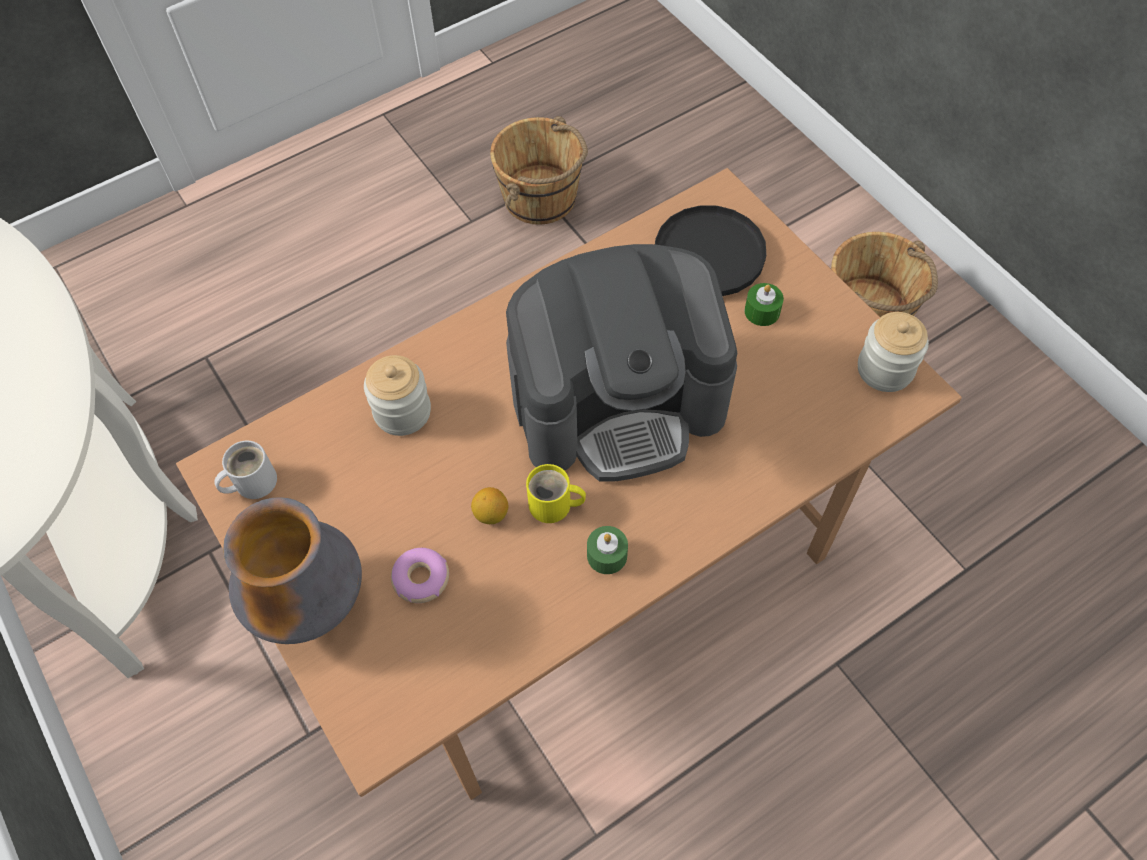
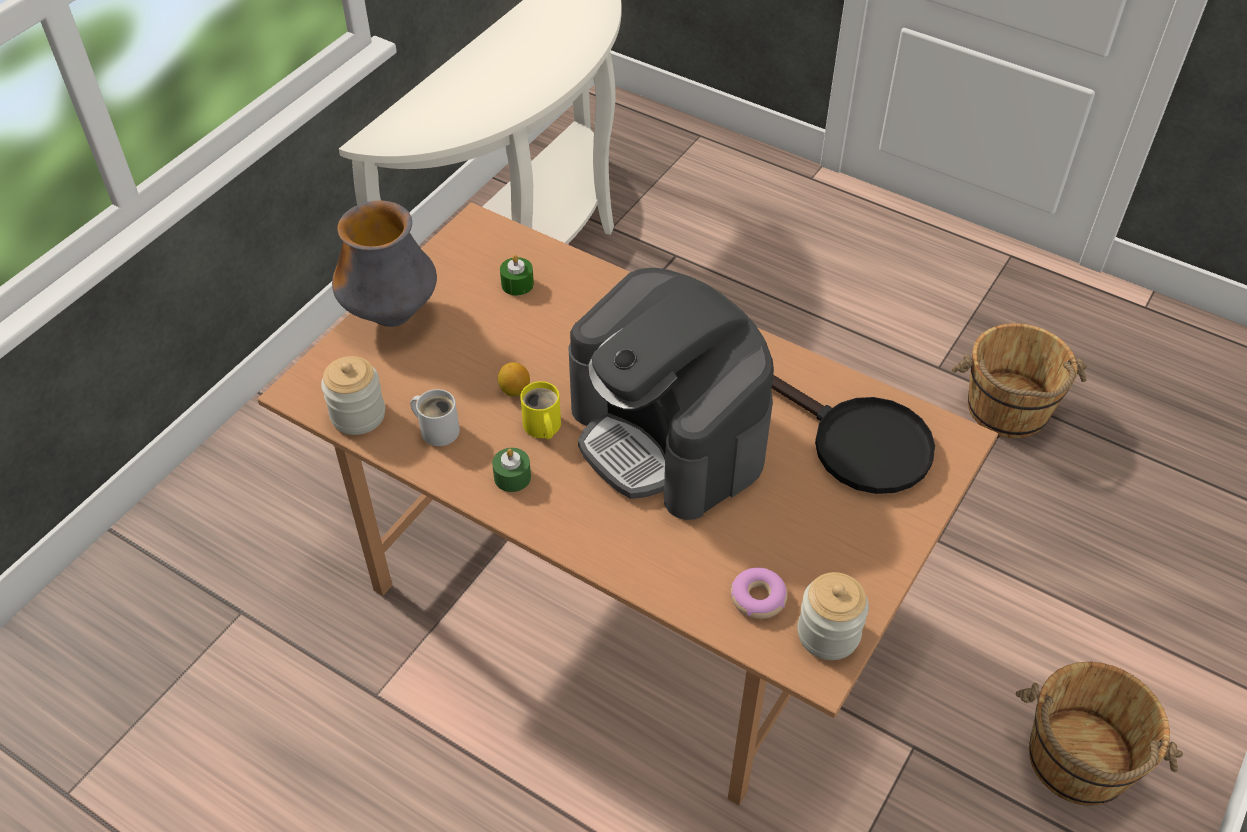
camera: 65 degrees right, 10 degrees down
white mug [214,441,277,499] -> white mug moved to [410,389,460,446]
jar [364,355,431,436] -> jar moved to [321,356,385,435]
donut [391,548,449,603] -> donut moved to [731,567,788,619]
green candle [744,283,784,326] -> green candle moved to [500,255,534,296]

